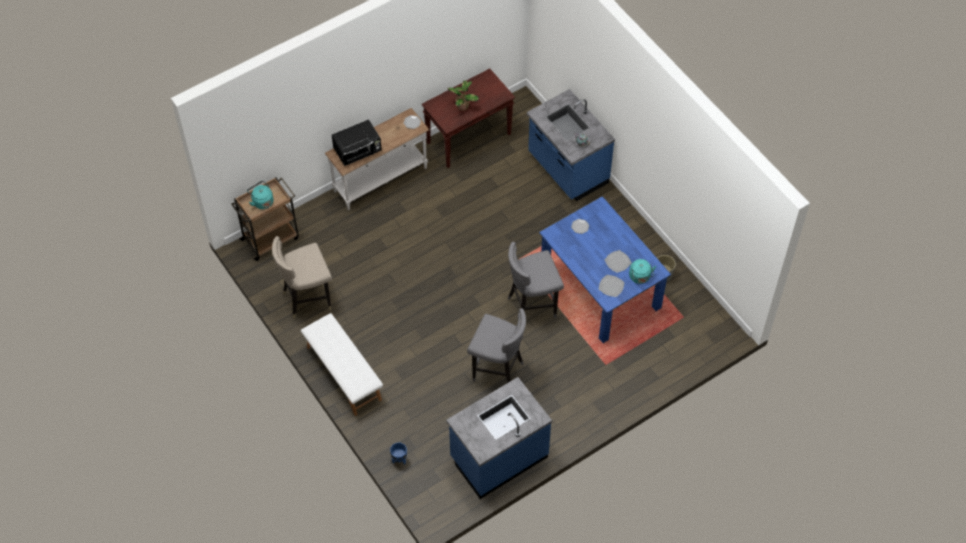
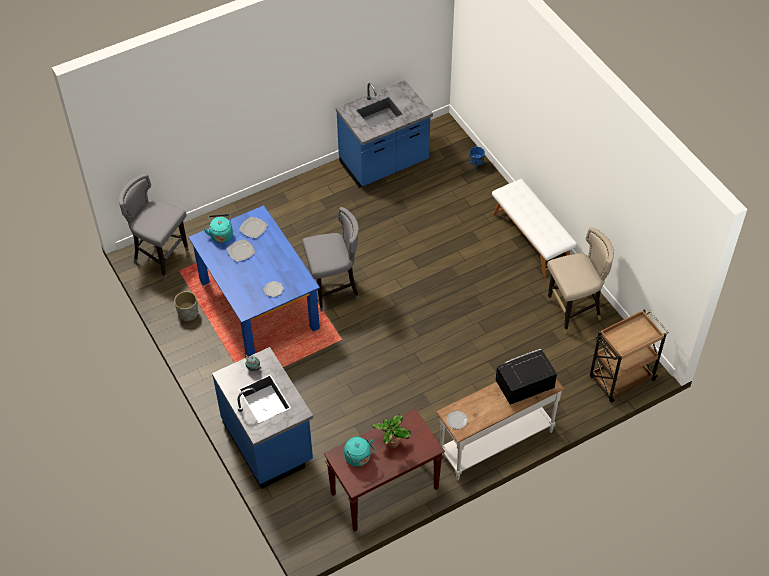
camera: 175 degrees left, 5 degrees down
turquoise kettle [247,181,273,209] -> turquoise kettle moved to [344,437,375,467]
grey stool [467,308,526,383] -> grey stool moved to [119,174,189,280]

